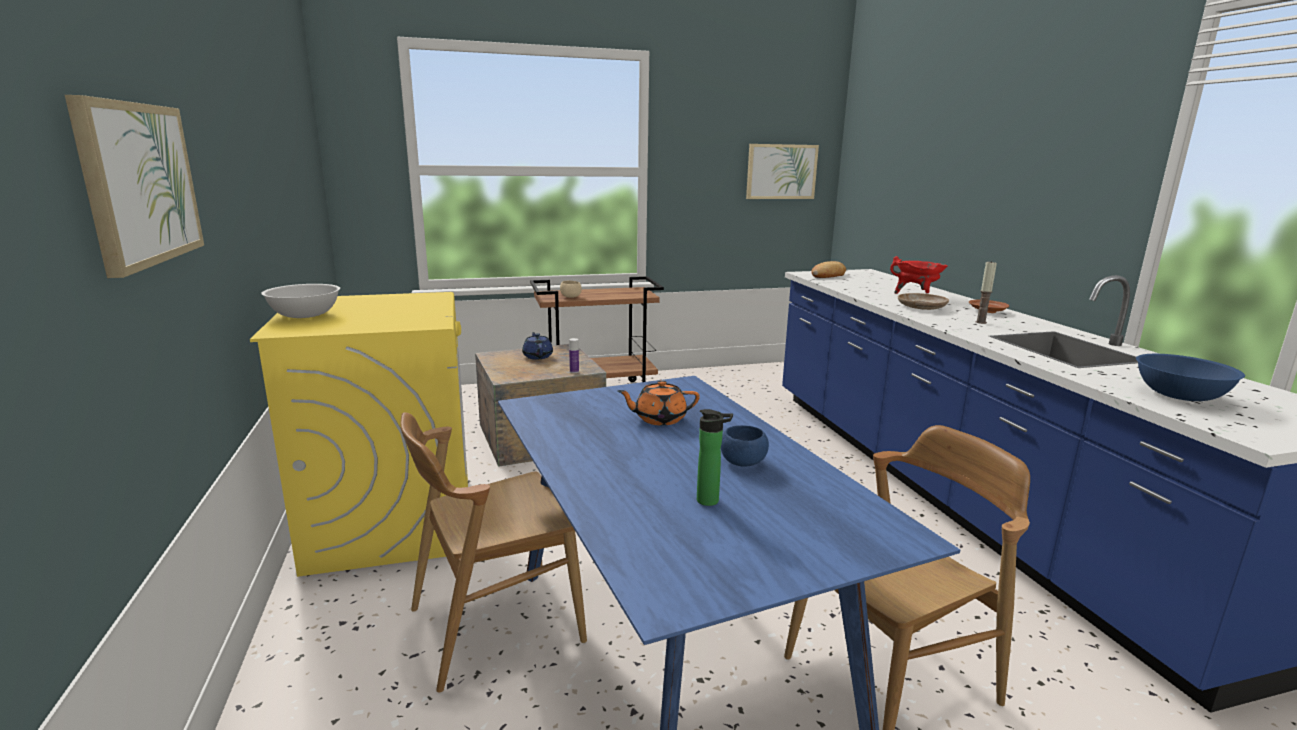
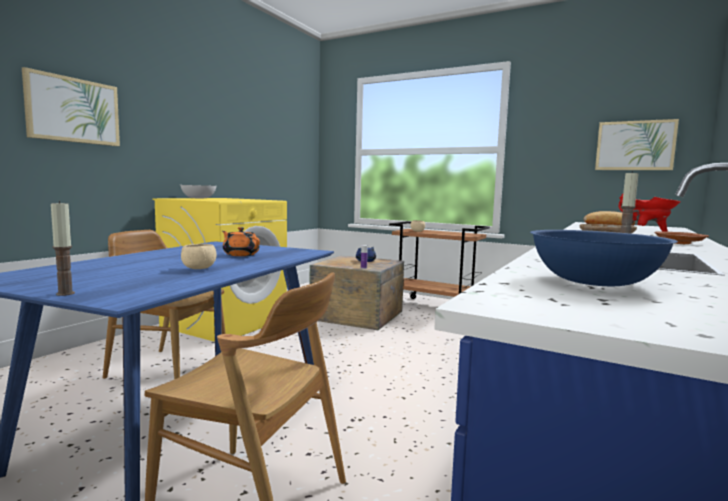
camera: 45 degrees right, 10 degrees down
bottle [697,409,733,506] -> none
blue bowl [721,425,769,467] -> beige bowl [181,244,217,269]
none -> candle [51,201,75,296]

